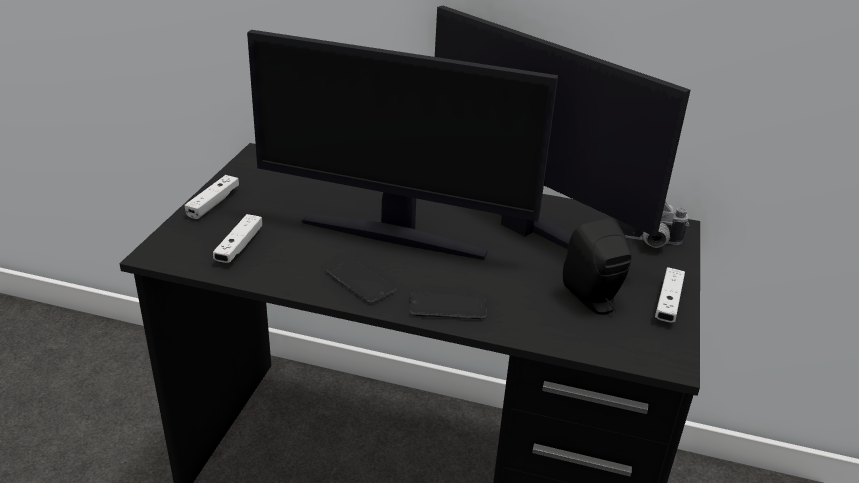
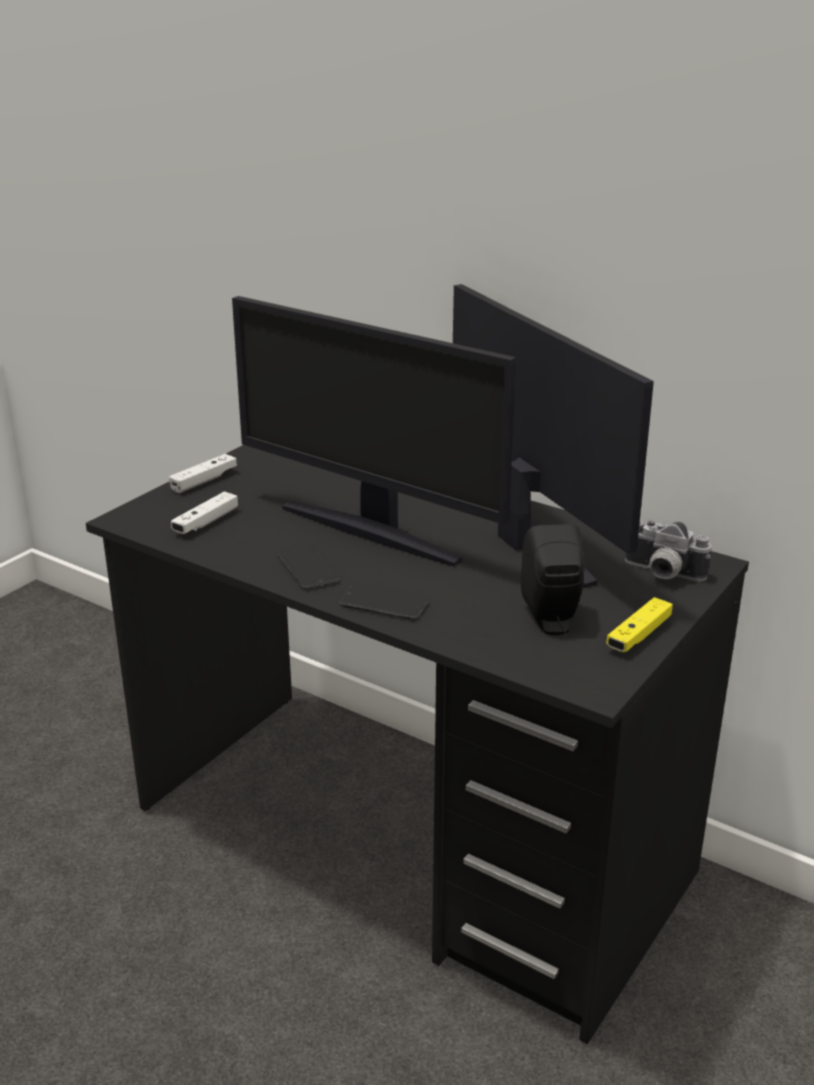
camera: 20 degrees right, 5 degrees down
white game controller [655,267,685,322] -> yellow game controller [606,597,673,652]

